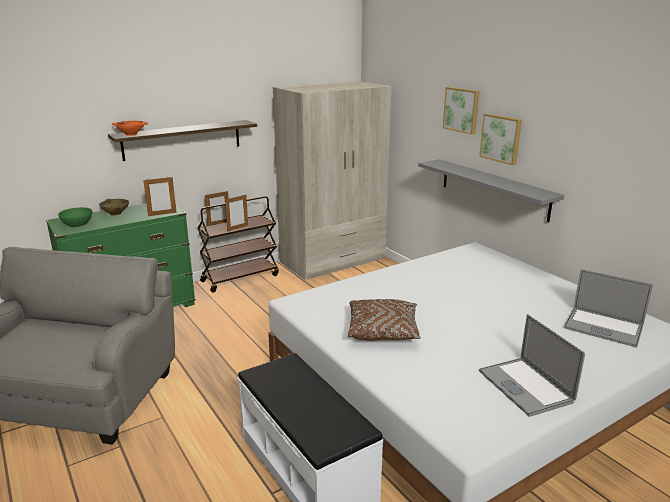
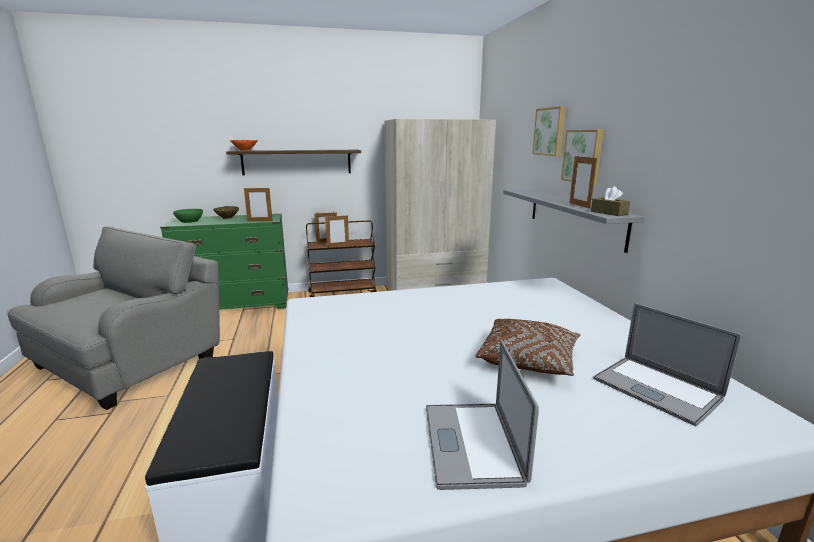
camera: 20 degrees right, 5 degrees down
brown pillow [348,299,421,341] -> brown pillow moved to [476,319,581,376]
none -> picture frame [569,156,597,209]
none -> brown tissue box [591,186,630,216]

